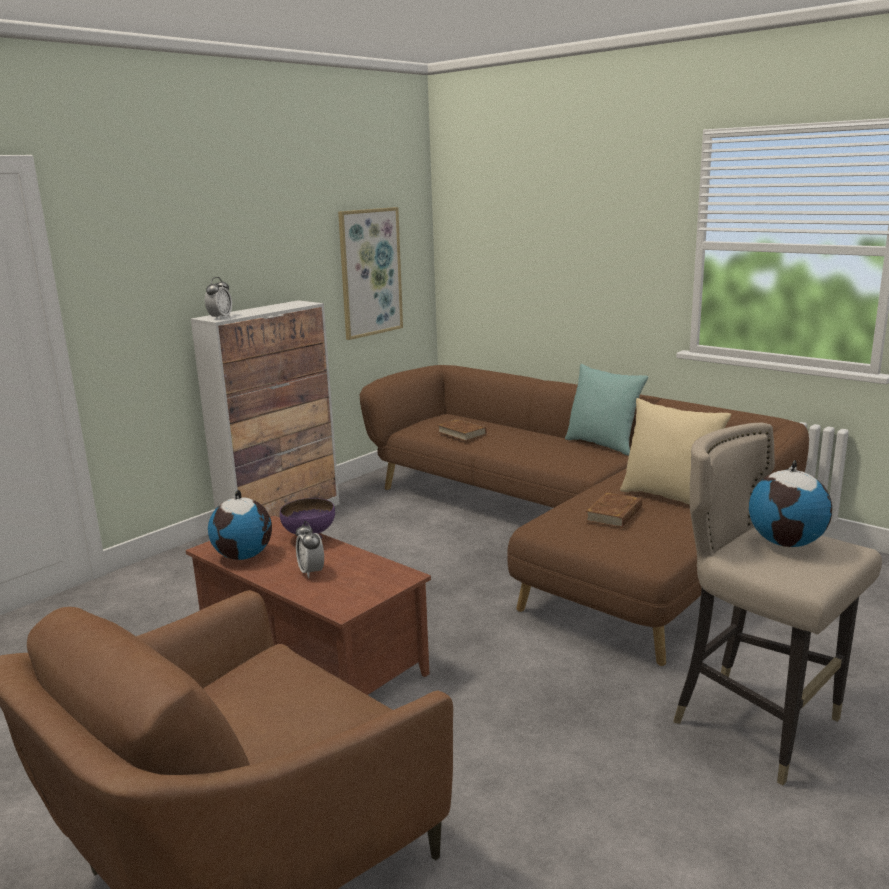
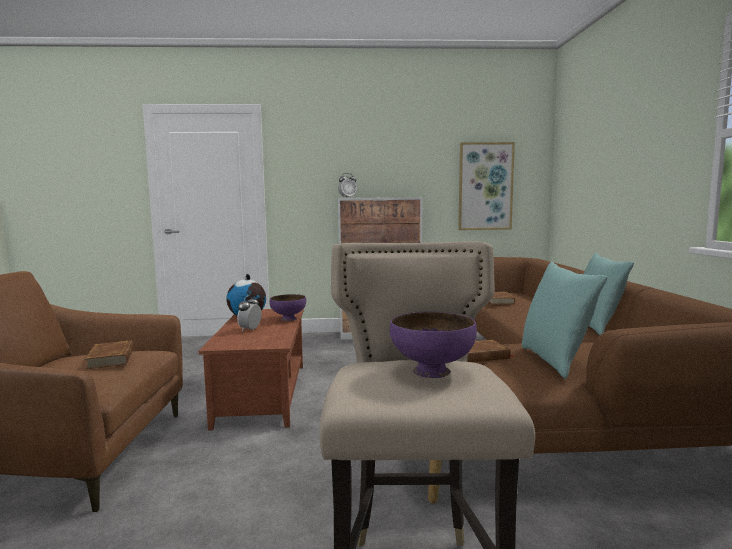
camera: 45 degrees right, 10 degrees down
beige pillow [620,398,731,505] -> turquoise pillow [522,261,607,379]
globe [749,460,832,547] -> purple bowl [390,312,477,378]
none -> brown book [85,340,134,369]

